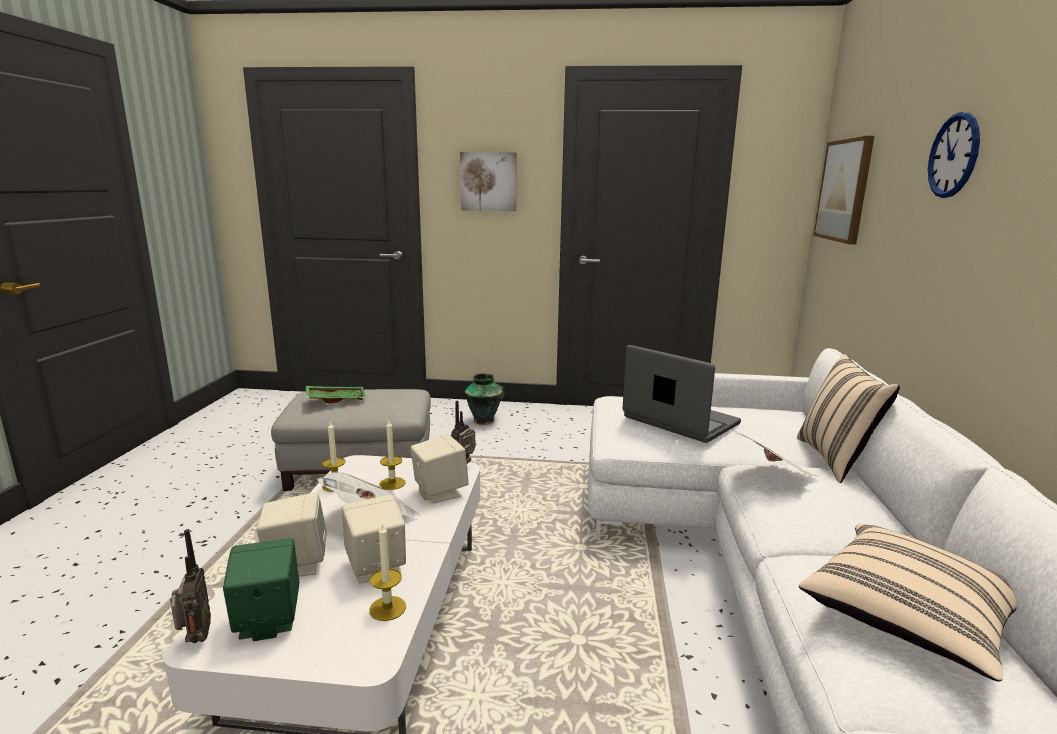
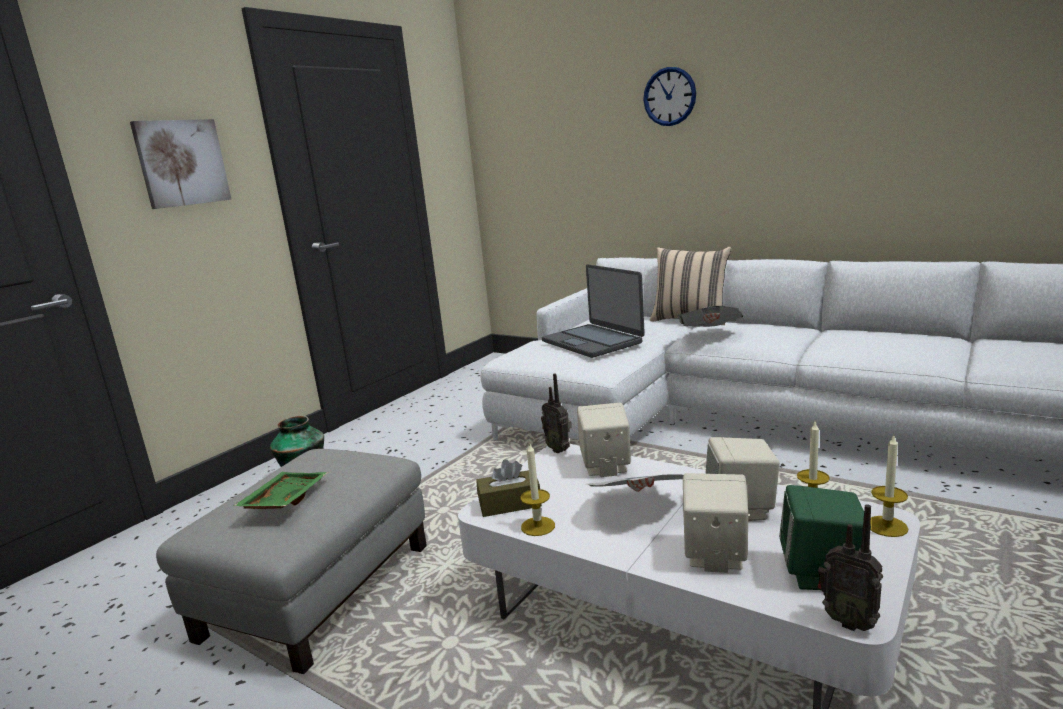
camera: 60 degrees left, 0 degrees up
radio [170,529,211,643] -> radio turned 150 degrees counterclockwise [818,505,883,631]
candle [380,421,406,490] -> candle moved to [870,435,909,537]
laptop [622,345,741,443] -> laptop turned 105 degrees counterclockwise [542,264,645,358]
beige pillow [799,524,1017,682] -> none
picture [813,136,874,244] -> none
none -> brown tissue box [476,459,542,517]

